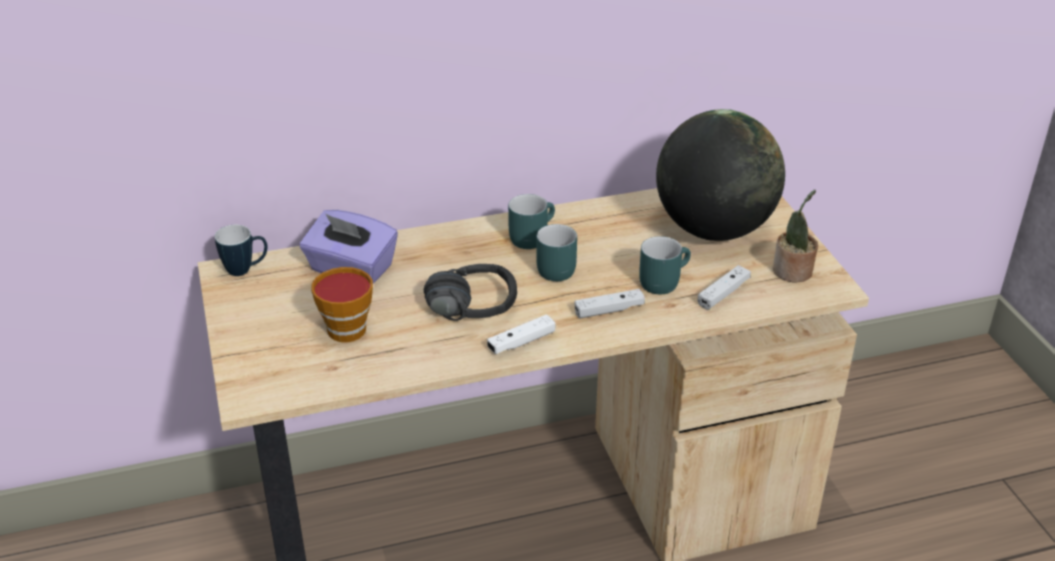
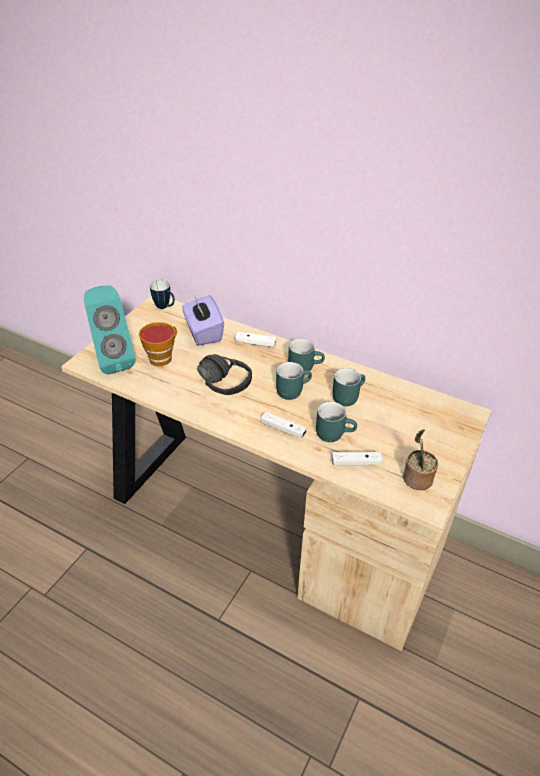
camera: 45 degrees right, 5 degrees up
white game controller [487,314,555,354] -> white game controller moved to [235,332,276,348]
globe [656,109,785,241] -> none
none -> turquoise speaker [84,285,136,374]
none -> turquoise mug [333,368,365,406]

